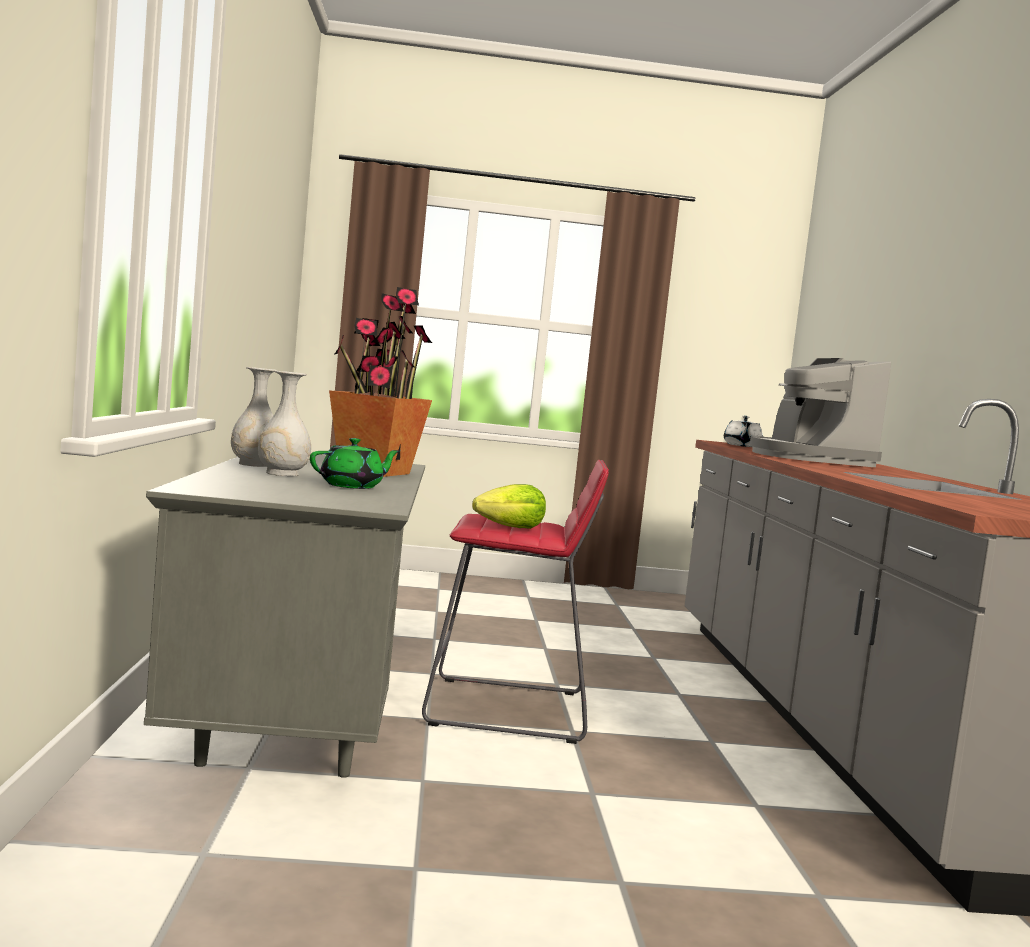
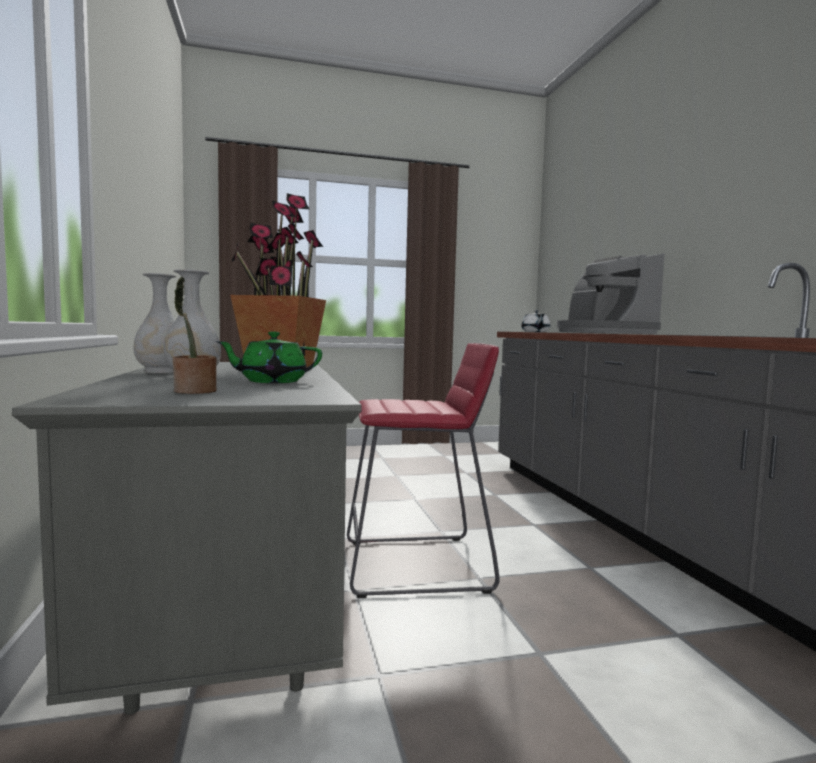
camera: 10 degrees left, 0 degrees up
green teapot [310,438,400,489] -> green teapot turned 150 degrees counterclockwise [216,332,322,383]
lettuce [472,484,546,529] -> none
none -> potted plant [173,277,216,394]

